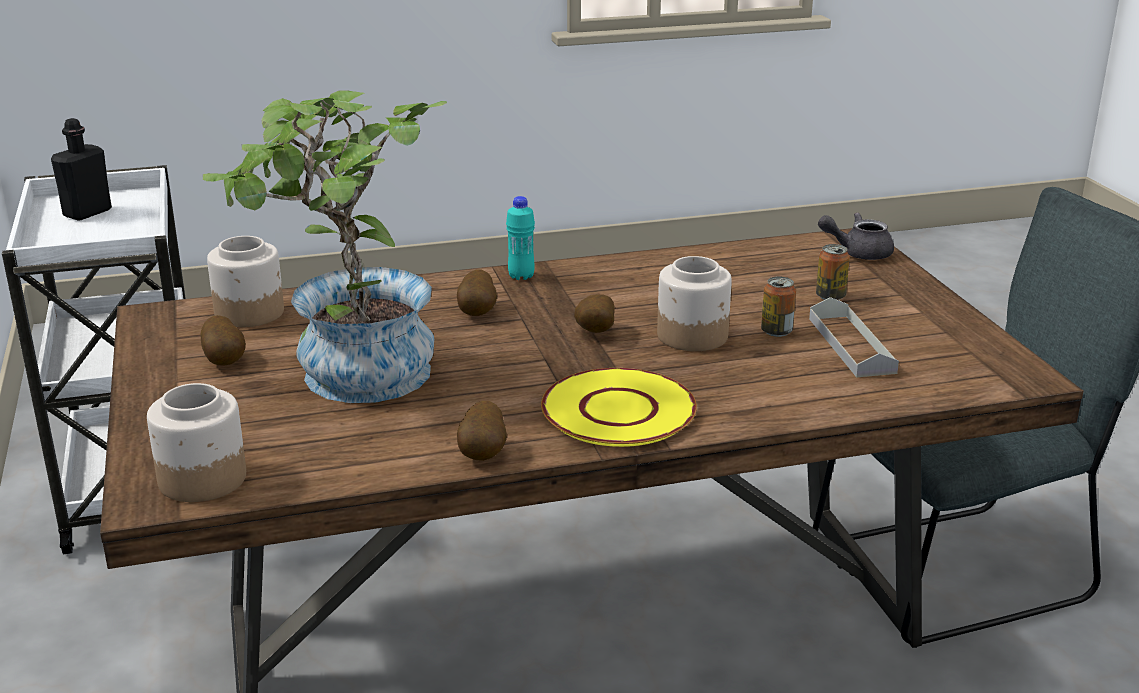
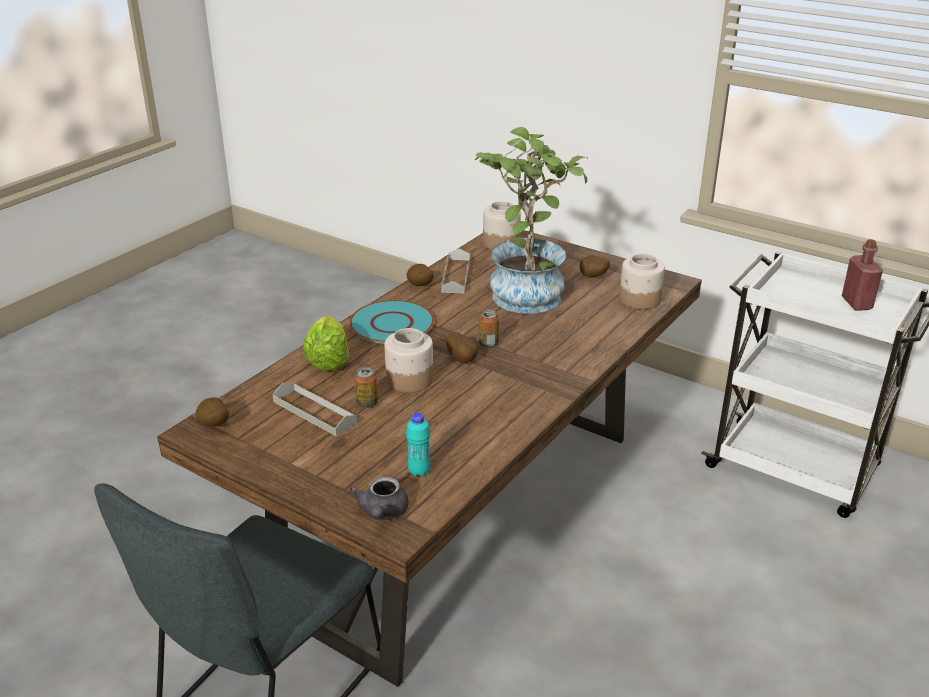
camera: 140 degrees right, 5 degrees up
black bottle [51,118,112,221] -> red bottle [842,239,883,311]
potato [457,270,497,316] -> potato moved to [196,398,229,426]
turquoise bottle [506,196,535,280] -> turquoise bottle moved to [406,412,430,477]
yellow plate [541,368,697,447] -> turquoise plate [349,300,434,344]
can [816,244,850,300] -> can moved to [479,310,499,348]
grey teapot [818,212,894,260] -> grey teapot turned 135 degrees clockwise [350,477,409,520]
none -> lettuce [302,316,349,371]
none -> grey tray [441,249,470,294]

